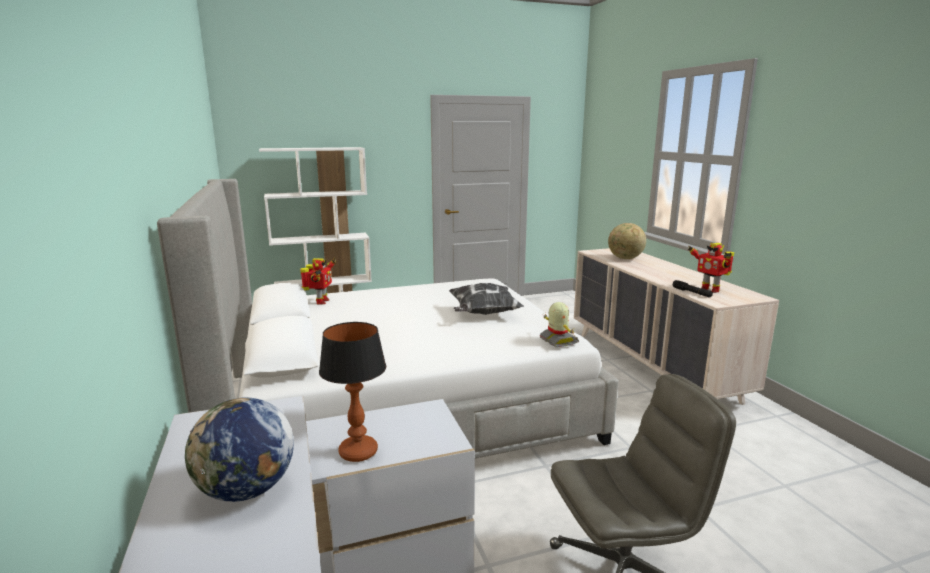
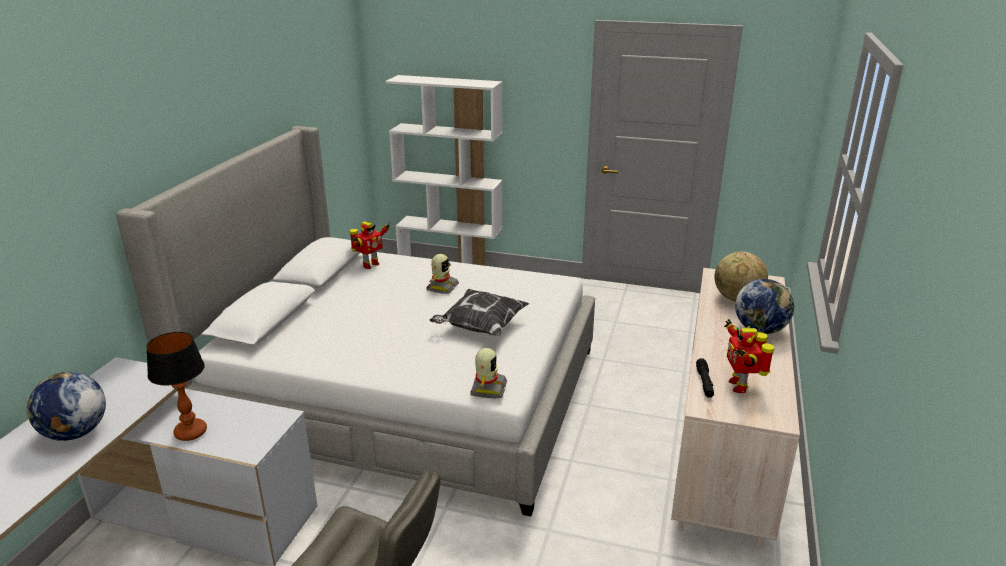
camera: 35 degrees right, 10 degrees up
none -> toy robot [427,254,459,294]
none -> globe [735,279,794,334]

